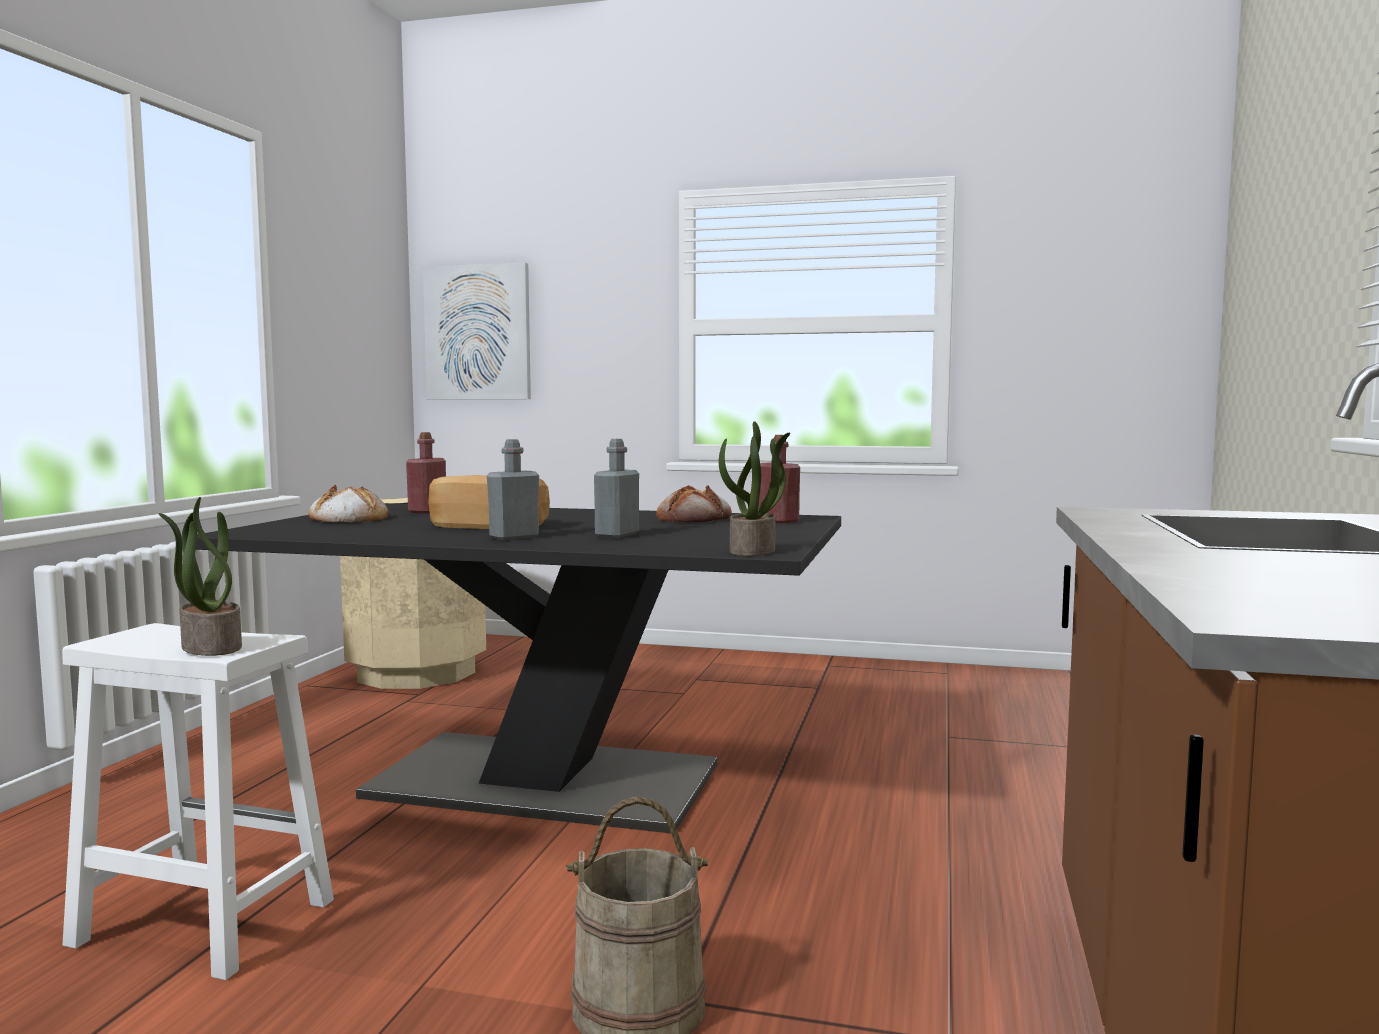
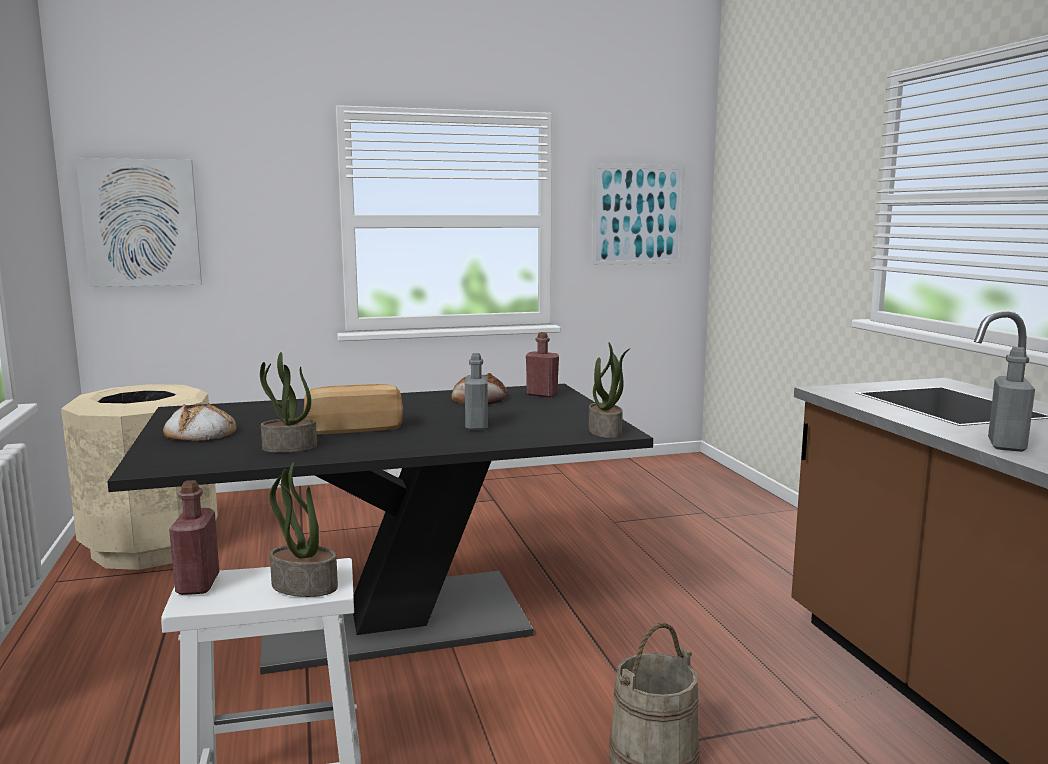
camera: 30 degrees left, 5 degrees up
red bottle [406,432,446,514] -> red bottle moved to [169,480,219,595]
grey bottle [487,439,539,540] -> grey bottle moved to [988,347,1035,452]
none -> potted plant [260,352,317,453]
none -> picture [592,164,685,265]

